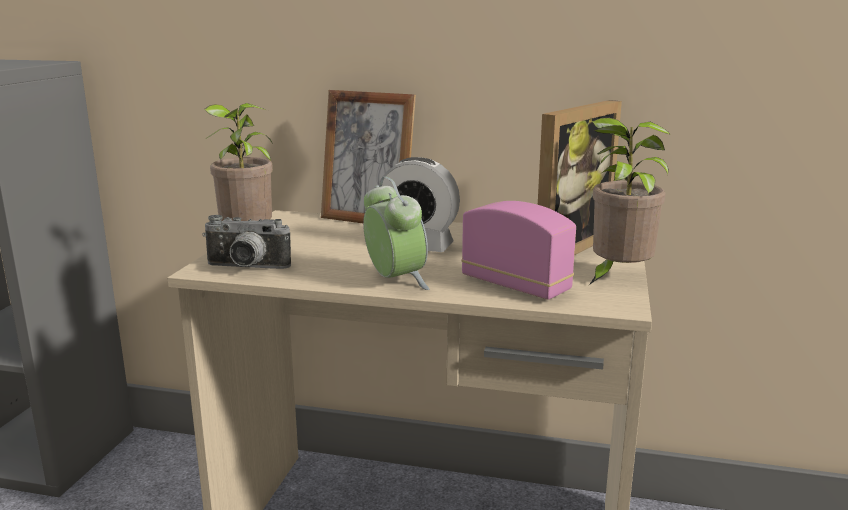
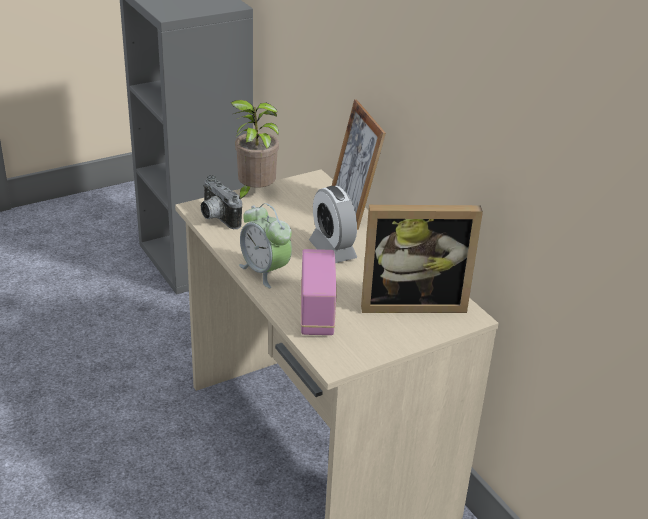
camera: 45 degrees right, 15 degrees up
alarm clock [363,176,430,290] -> alarm clock turned 120 degrees clockwise [239,203,292,288]
potted plant [589,118,670,285] -> none

